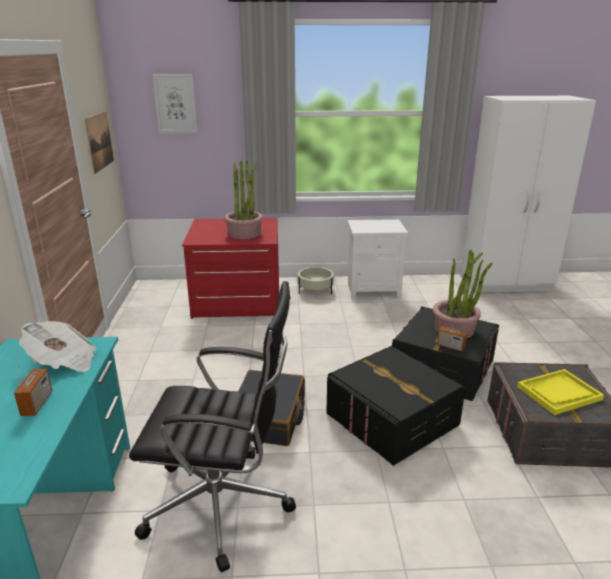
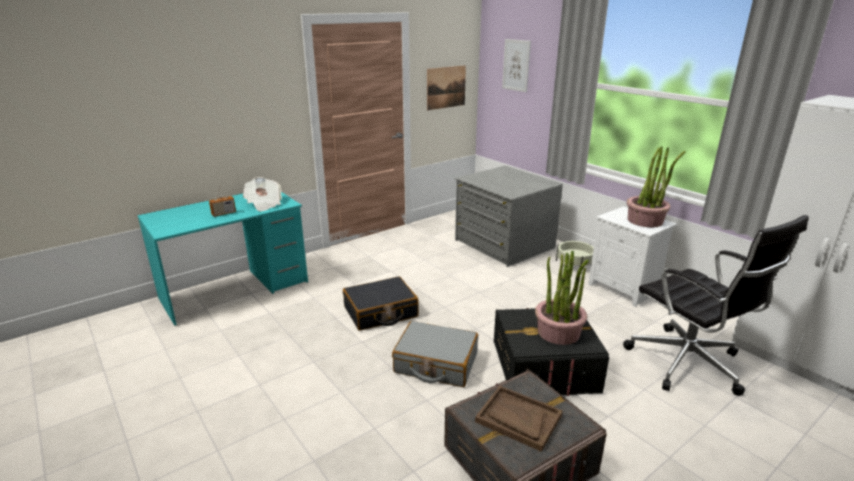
camera: 55 degrees right, 0 degrees up
black office chair [129,281,296,573] -> black office chair moved to [623,215,809,396]
red dresser [182,218,279,319] -> grey dresser [455,166,563,267]
potted plant [224,160,263,239] -> potted plant moved to [627,146,686,228]
black storage box [326,345,466,466] -> grey suitcase [392,321,478,387]
radio [437,312,467,352] -> none
yellow tray [517,369,604,415] -> brown tray [475,385,563,452]

